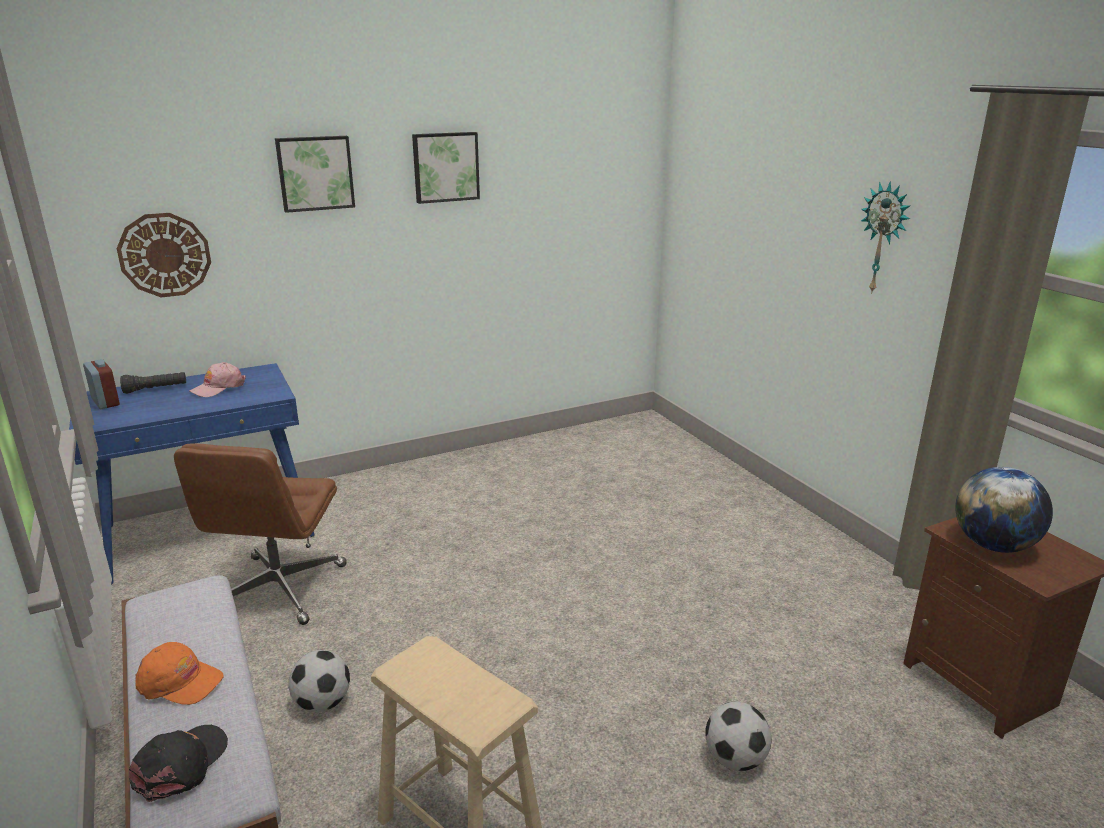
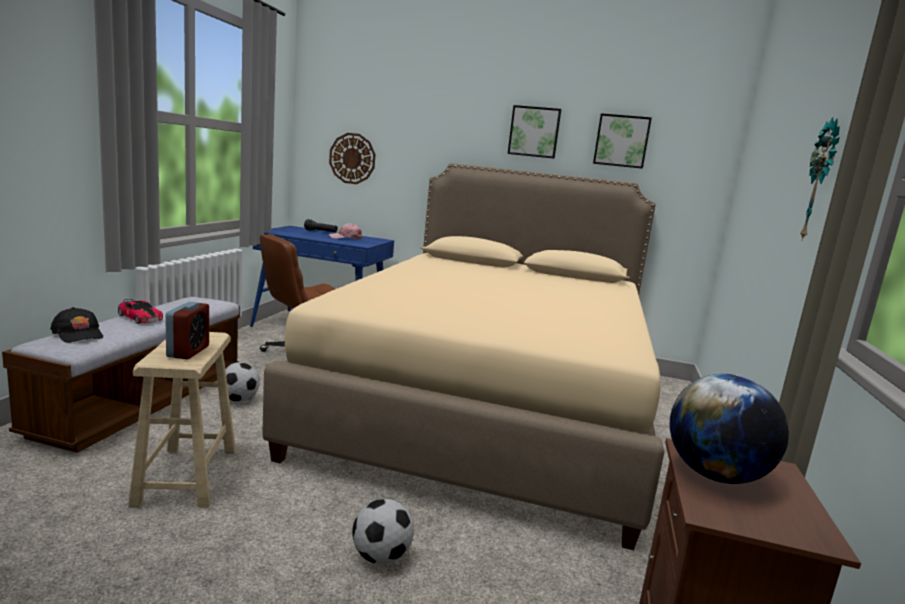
camera: 40 degrees right, 10 degrees down
alarm clock [83,359,120,409] -> alarm clock moved to [165,302,209,359]
black cap [129,724,228,802] -> black cap turned 75 degrees clockwise [50,307,103,343]
orange cap [135,642,224,705] -> toy car [118,299,163,324]
picture [275,136,355,213] -> picture moved to [593,113,652,169]
none -> beige bed [262,163,664,550]

